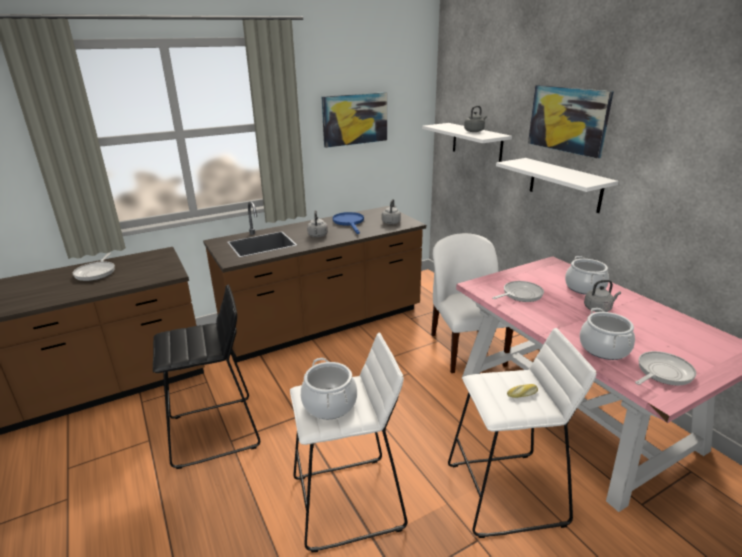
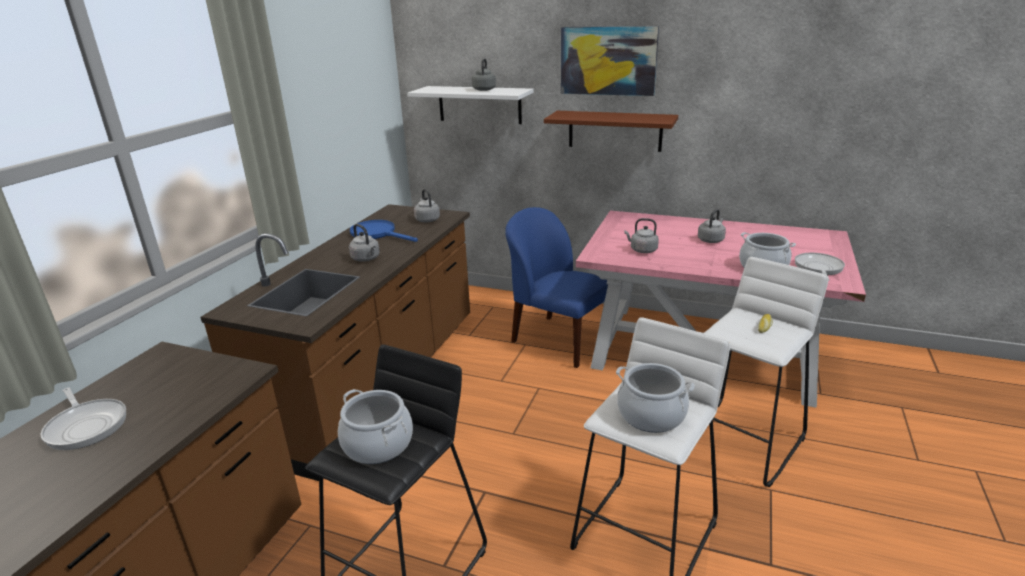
camera: 40 degrees left, 0 degrees up
picture [322,92,387,148] -> none
white chair [431,233,513,373] -> blue chair [505,207,614,368]
frying pan [492,281,544,302] -> grey kettle [624,218,659,253]
white shelf [496,158,619,213] -> brown shelf [544,111,678,152]
cooking pot [565,256,609,295] -> cooking pot moved to [338,389,413,464]

